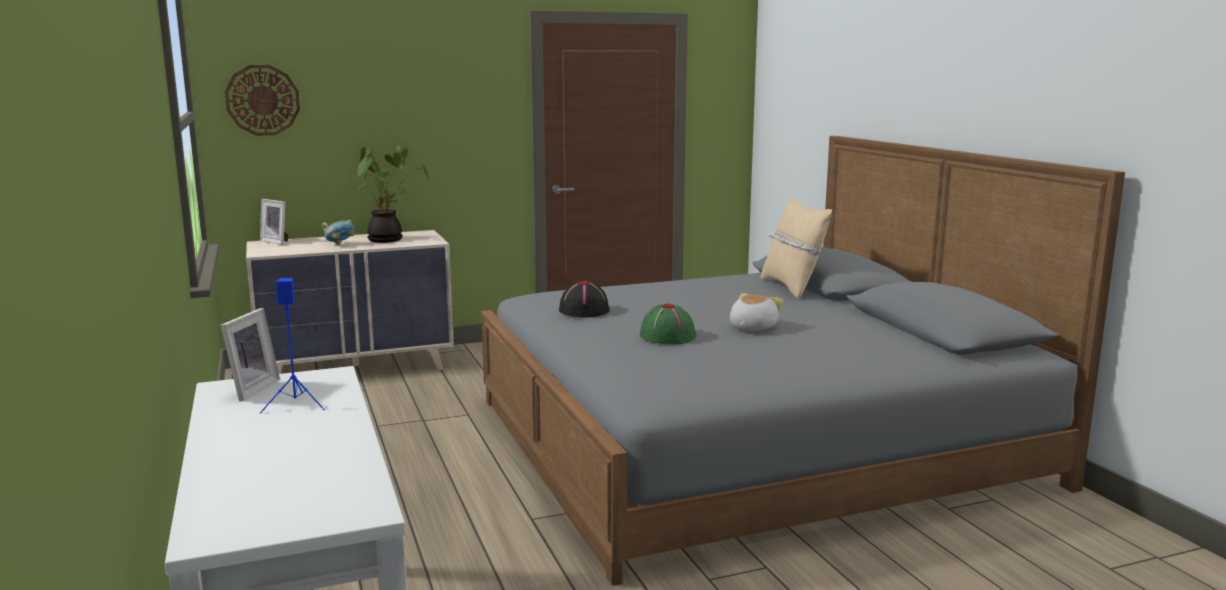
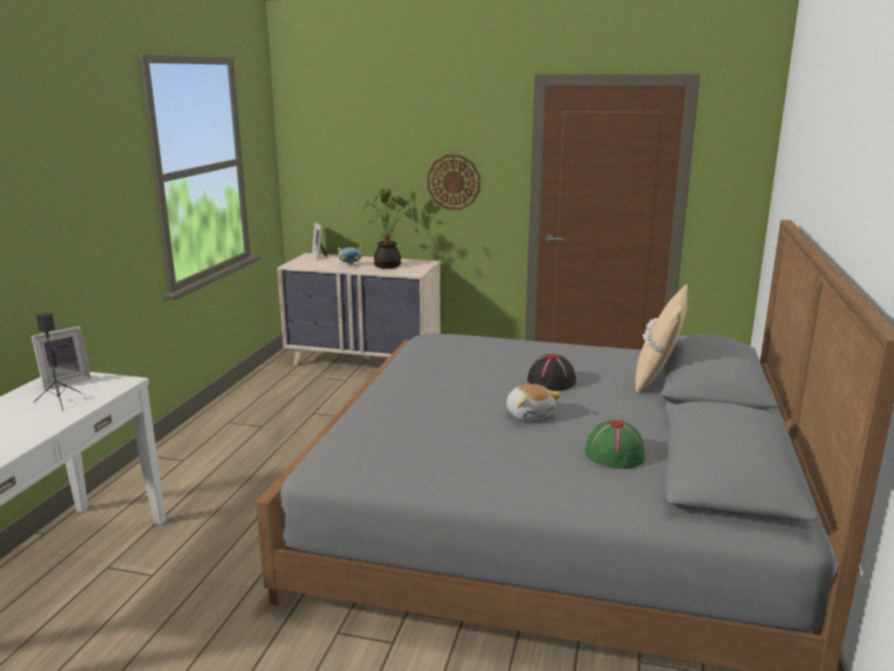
camera: 35 degrees right, 5 degrees up
wall clock [225,65,300,136] -> wall clock moved to [427,155,480,210]
blue speaker [260,278,325,413] -> black speaker [34,312,81,411]
black hat [559,281,610,318] -> black hat moved to [527,354,576,391]
green hat [640,303,697,344] -> green hat moved to [585,420,646,469]
plush toy [730,293,783,331] -> plush toy turned 90 degrees clockwise [506,384,561,421]

